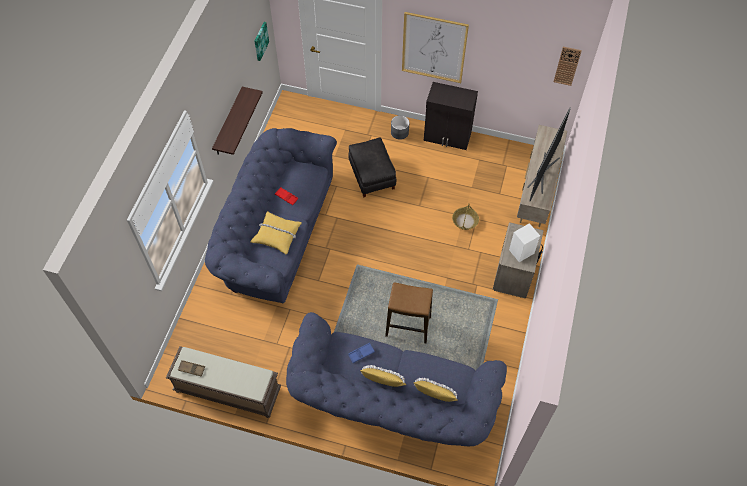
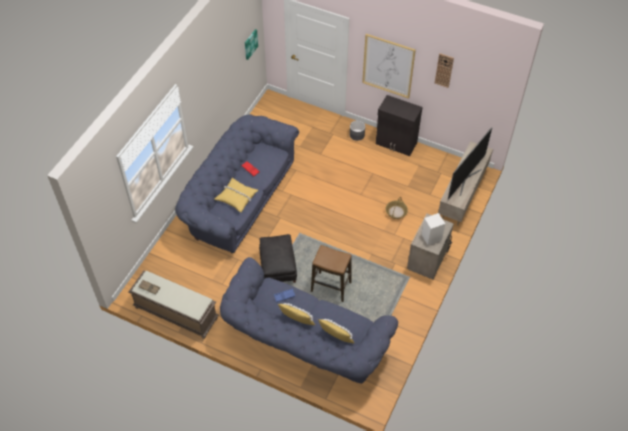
camera: 10 degrees right, 5 degrees down
shelf [212,87,263,155] -> none
black ottoman [348,138,396,197] -> black ottoman moved to [259,234,297,283]
wall clock [554,47,582,86] -> wall clock moved to [435,53,454,88]

